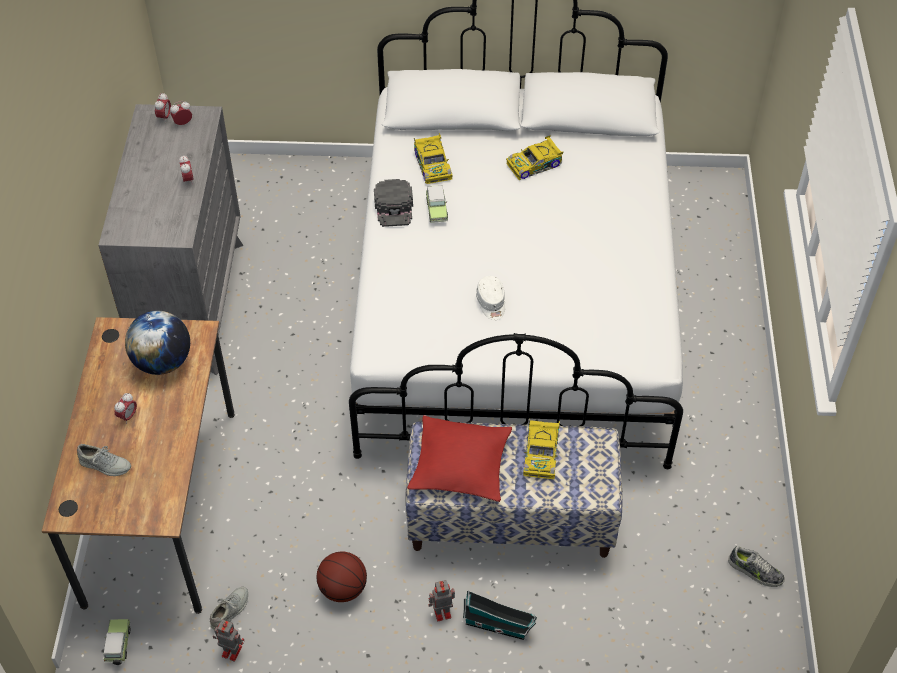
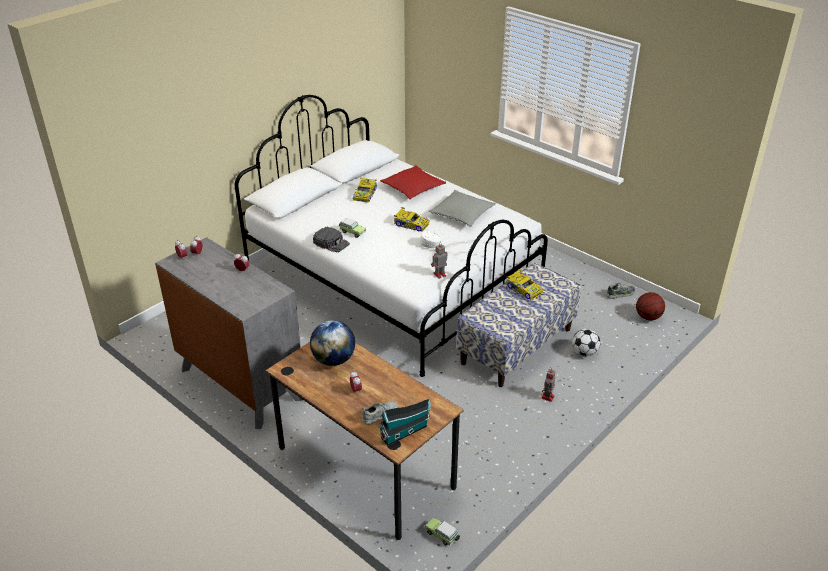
camera: 50 degrees left, 15 degrees down
grey shoe [210,587,248,630] -> none
toy robot [213,620,244,661] -> toy robot moved to [431,242,447,279]
basketball [316,551,367,602] -> basketball moved to [636,292,665,320]
red pillow [407,415,512,502] -> red pillow moved to [380,165,446,199]
toy car [414,133,453,184] -> toy car moved to [394,207,430,232]
toy house [463,591,537,640] -> toy house moved to [378,398,431,446]
none -> grey pillow [429,190,496,227]
none -> football [572,329,600,356]

